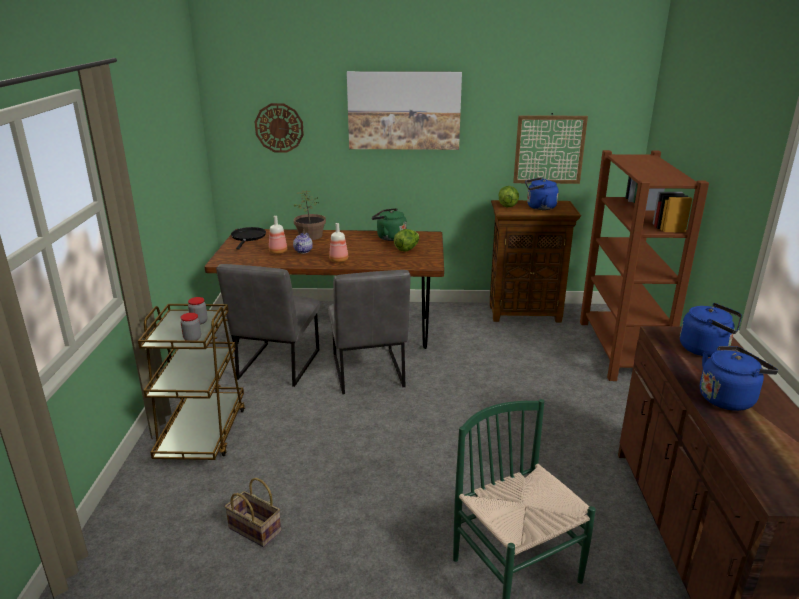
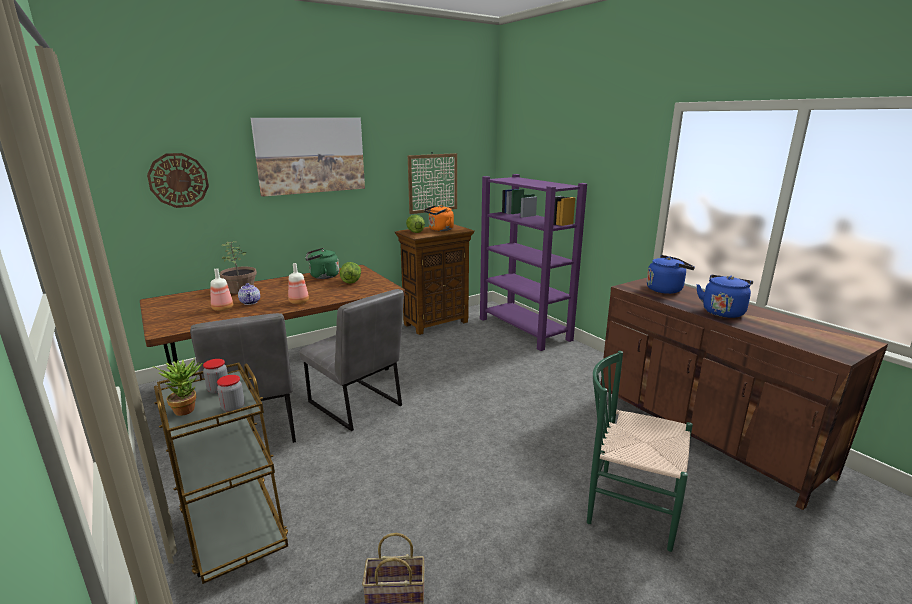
camera: 35 degrees left, 5 degrees down
black frying pan [231,227,266,250] -> none
blue kettle [525,177,559,210] -> orange kettle [424,205,454,231]
brown bookcase [580,150,709,381] -> purple bookcase [480,174,587,351]
none -> potted plant [153,359,202,416]

